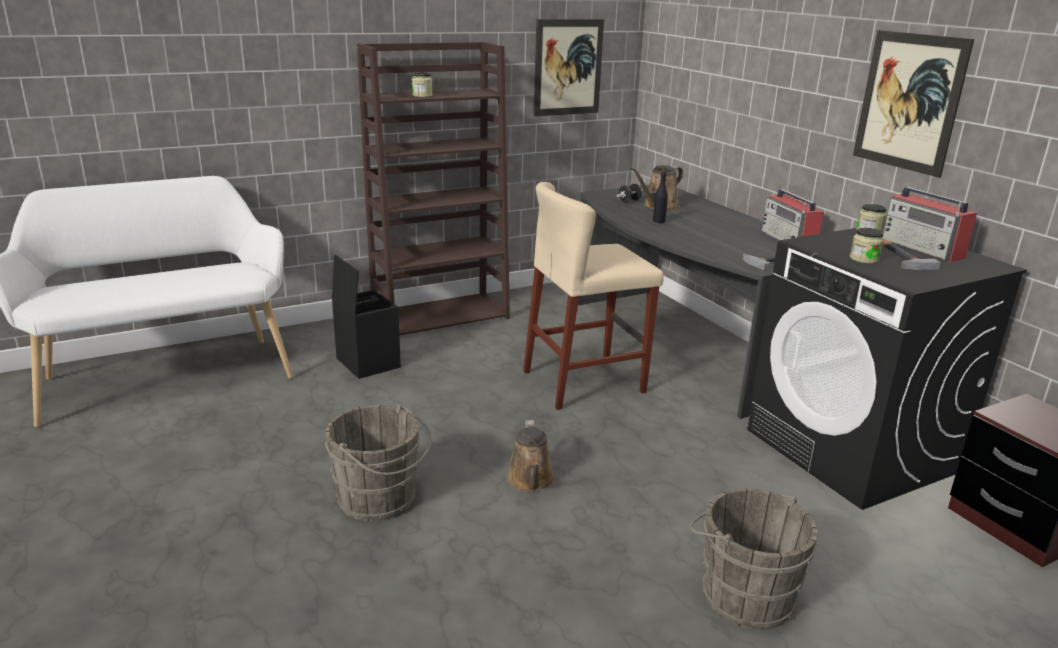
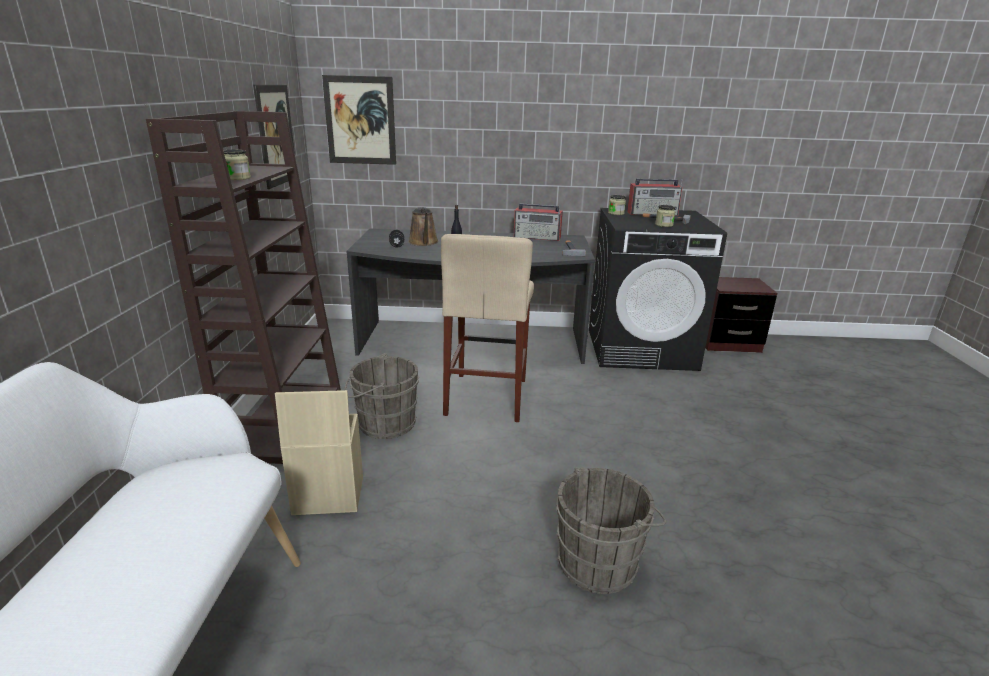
camera: 60 degrees left, 0 degrees up
black storage box [332,255,401,379] -> beige storage box [275,390,363,515]
brown watering can [507,420,555,492] -> none
grey bucket [689,488,818,630] -> grey bucket moved to [344,353,419,439]
picture [853,30,974,178] -> picture moved to [322,75,396,165]

